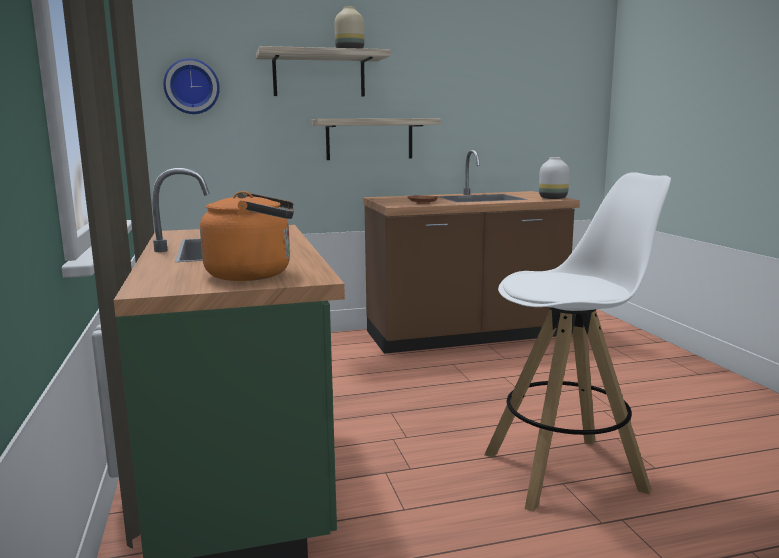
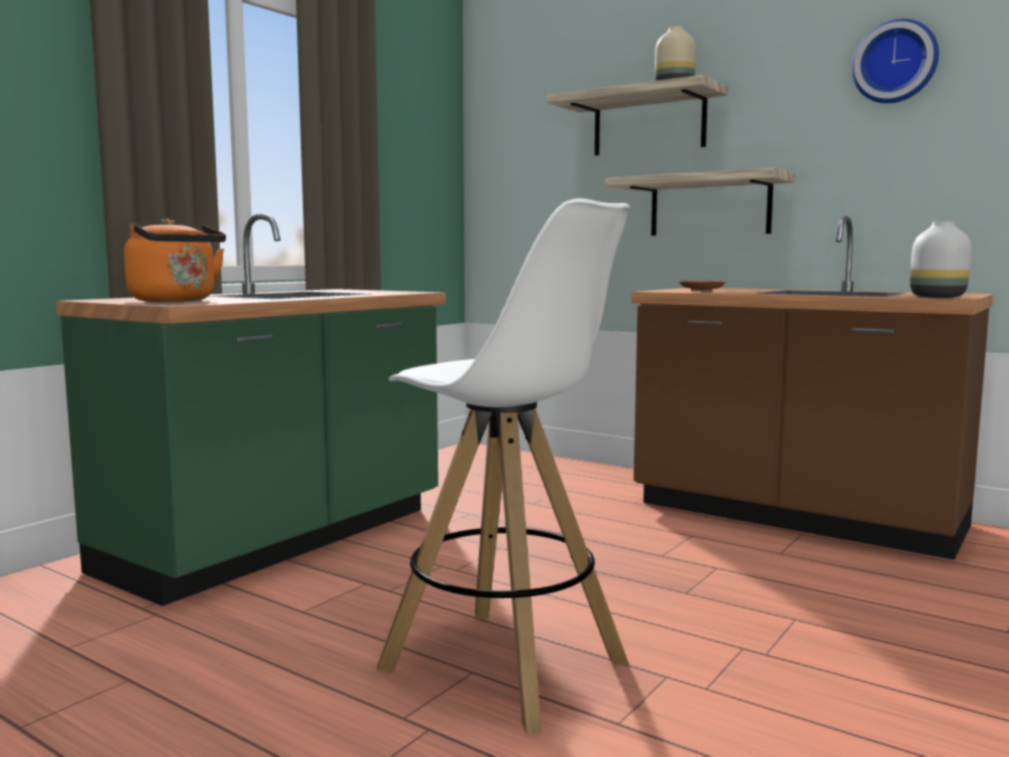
camera: 50 degrees right, 5 degrees down
wall clock [163,58,220,114] -> wall clock moved to [852,19,939,103]

